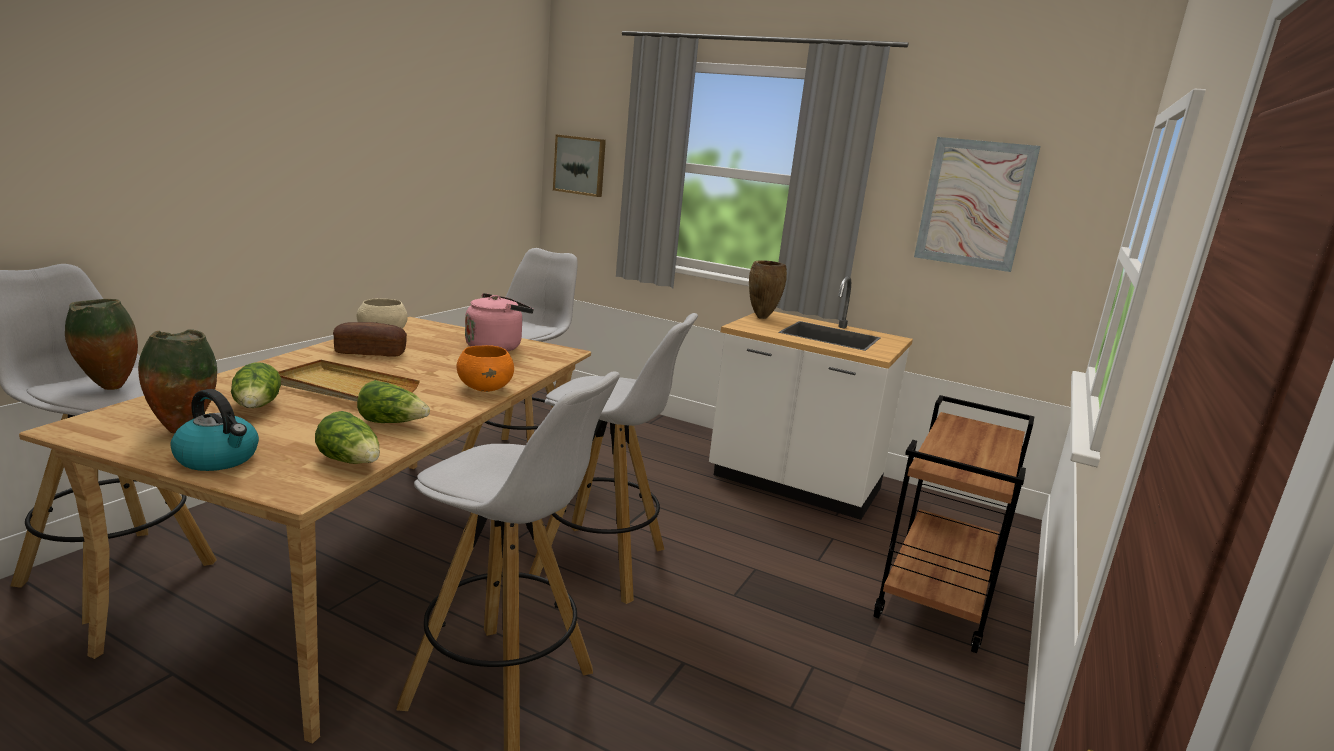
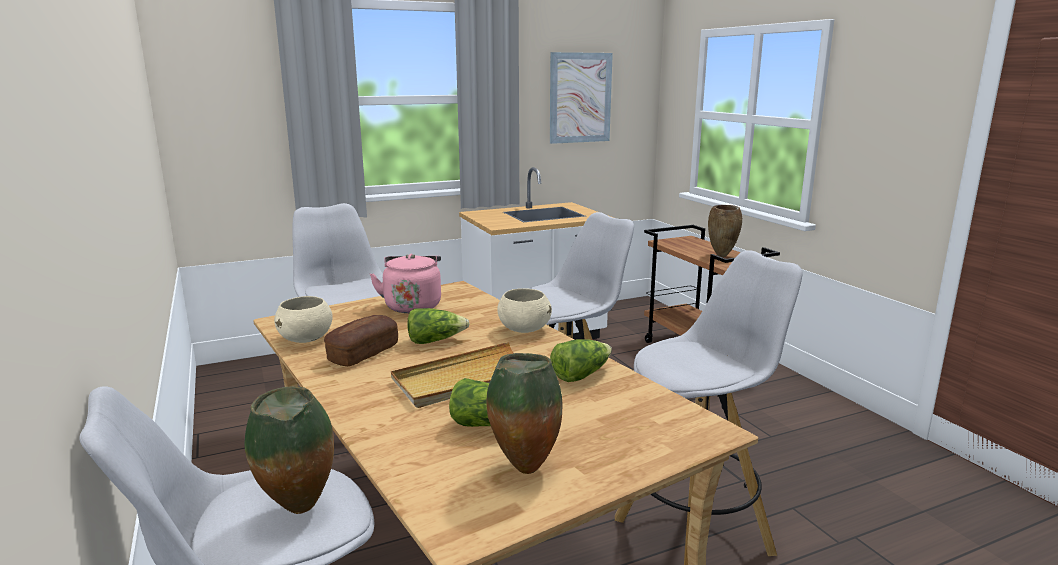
camera: 50 degrees left, 0 degrees up
kettle [170,389,259,471] -> none
lettuce [315,411,380,464] -> lettuce moved to [407,308,470,344]
orange bowl [457,345,514,392] -> beige bowl [497,288,552,333]
picture [553,134,606,197] -> none
brown vase [749,260,787,319] -> brown vase moved to [708,205,742,257]

